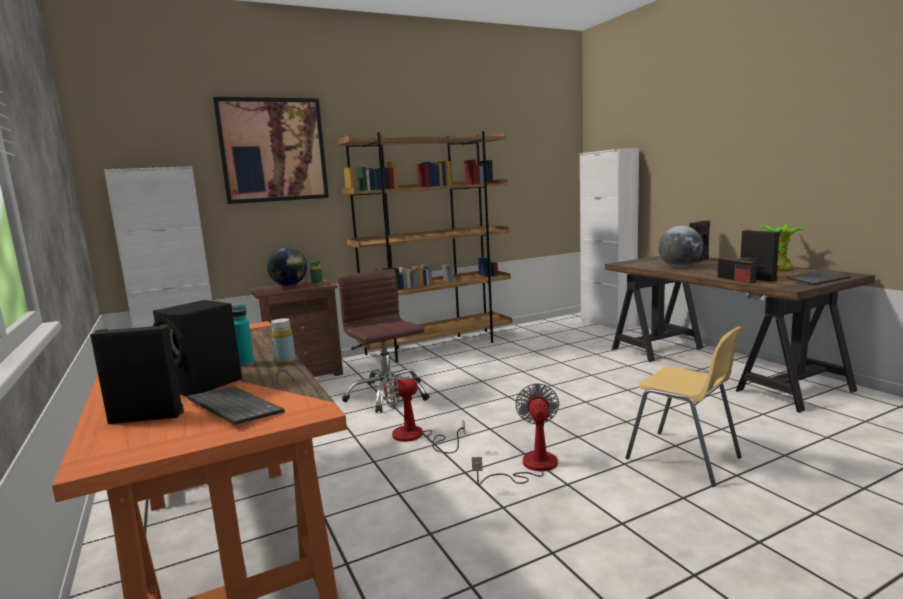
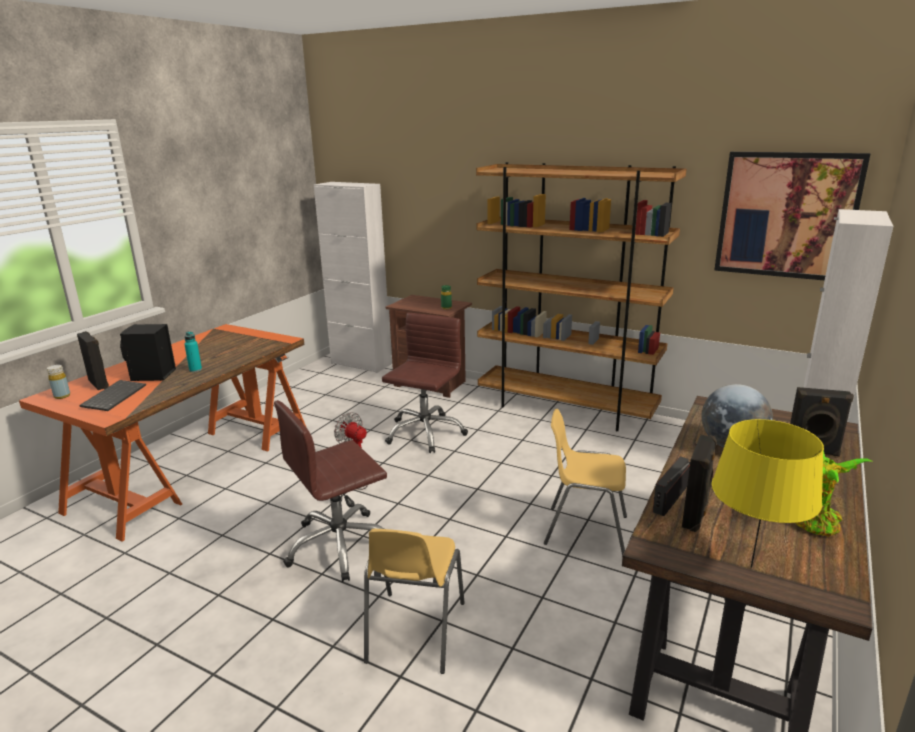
camera: 55 degrees right, 10 degrees up
picture [213,97,329,204] -> picture moved to [714,152,870,281]
globe [267,247,307,286] -> none
yellow bottle [271,318,296,365] -> yellow bottle moved to [47,365,70,399]
fan [472,383,559,485] -> brown office chair [274,400,387,582]
keyboard [786,270,851,285] -> yellow table lamp [711,419,824,568]
none -> yellow chair [544,409,627,557]

